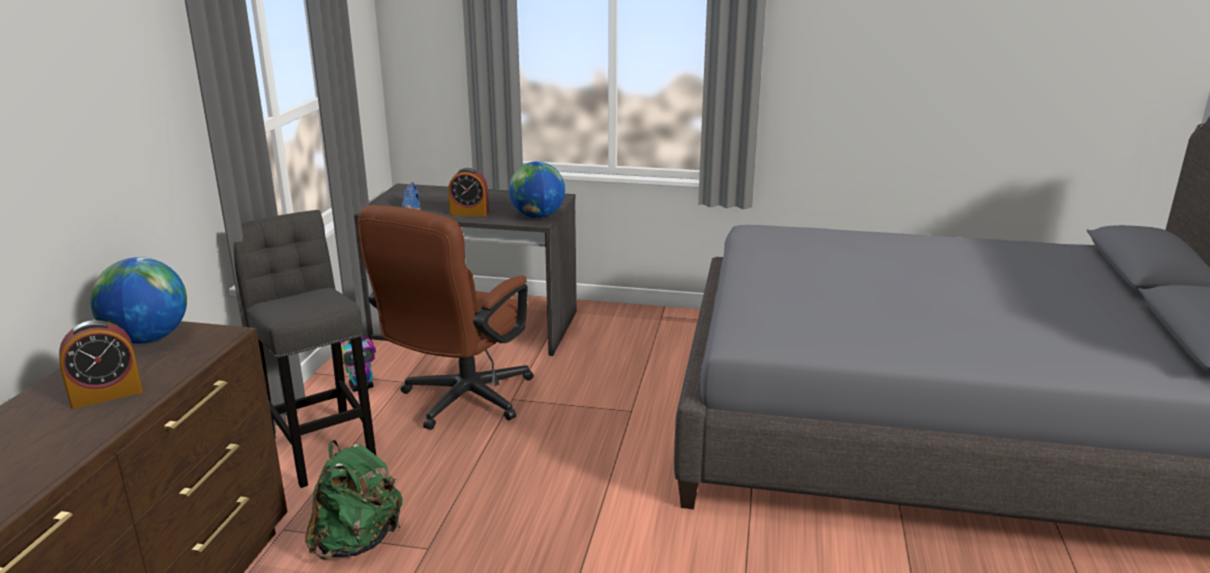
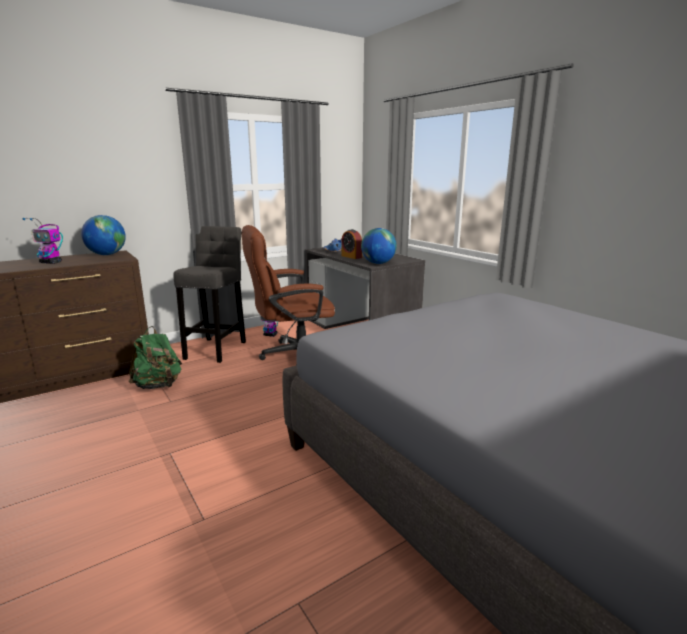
camera: 45 degrees right, 5 degrees down
alarm clock [59,320,143,409] -> toy robot [23,218,63,264]

